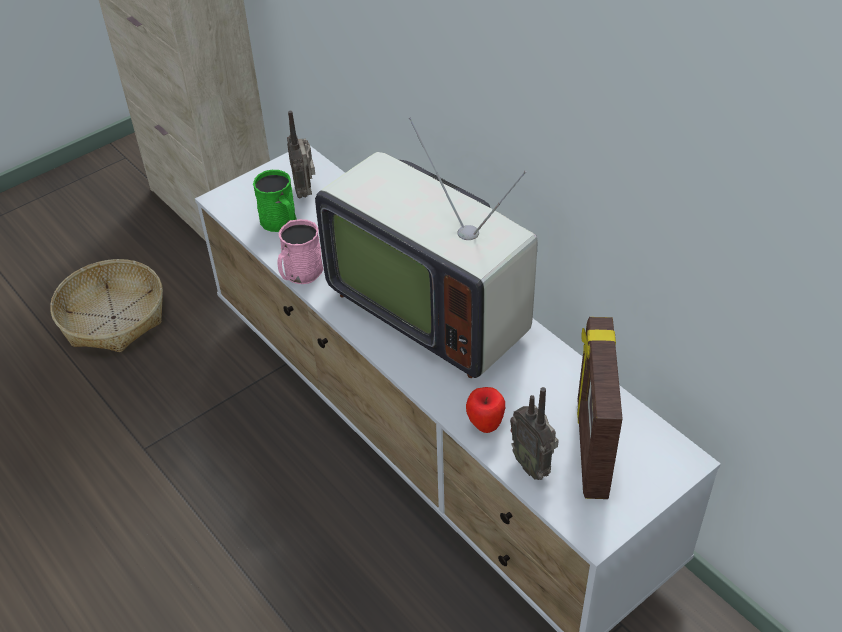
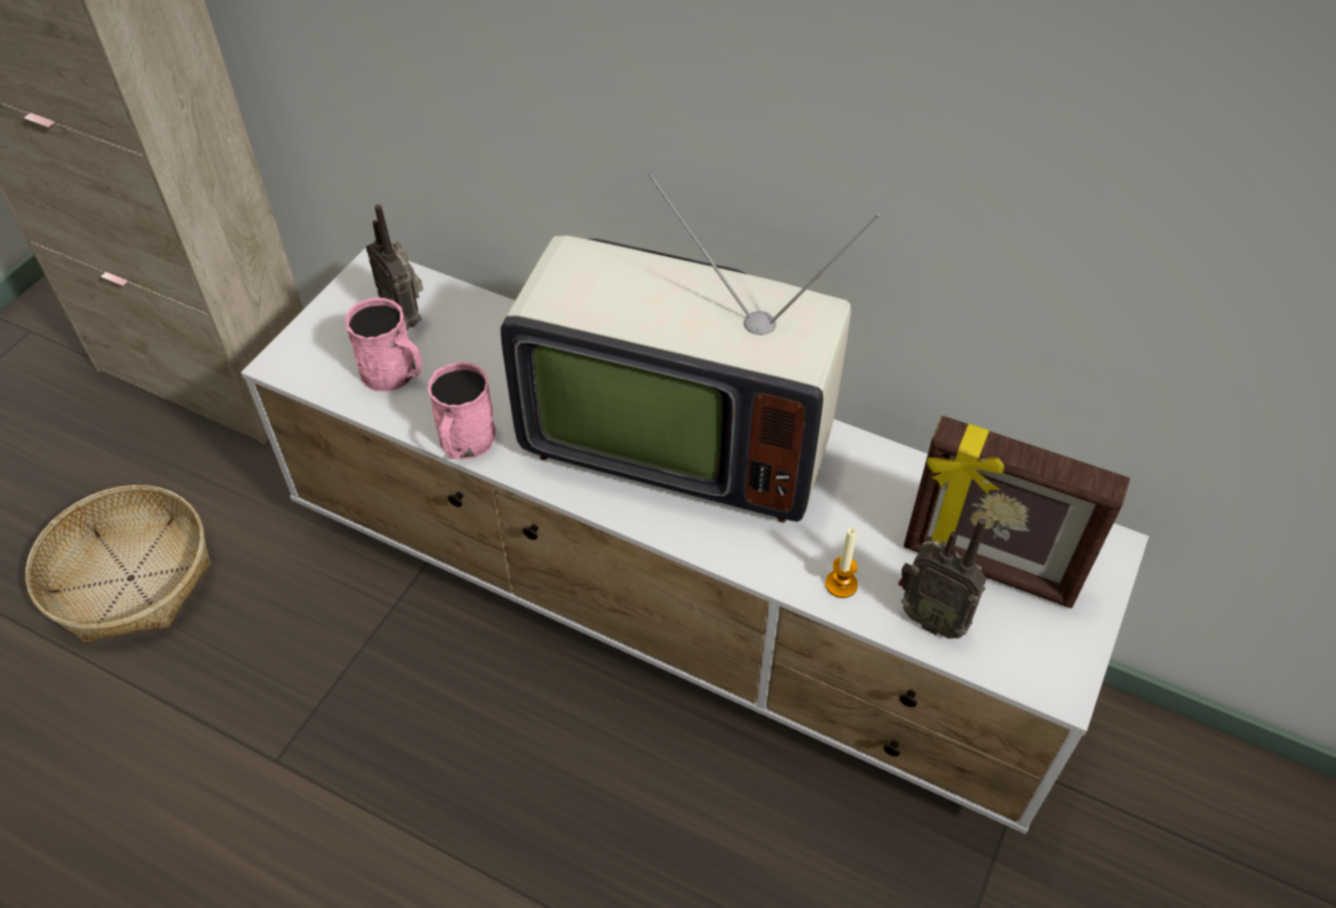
camera: 25 degrees left, 5 degrees up
green mug [253,170,297,232] -> pink mug [346,297,422,392]
apple [466,387,505,433] -> candle [825,528,858,598]
picture frame [577,317,623,499] -> picture frame turned 45 degrees counterclockwise [904,416,1130,608]

